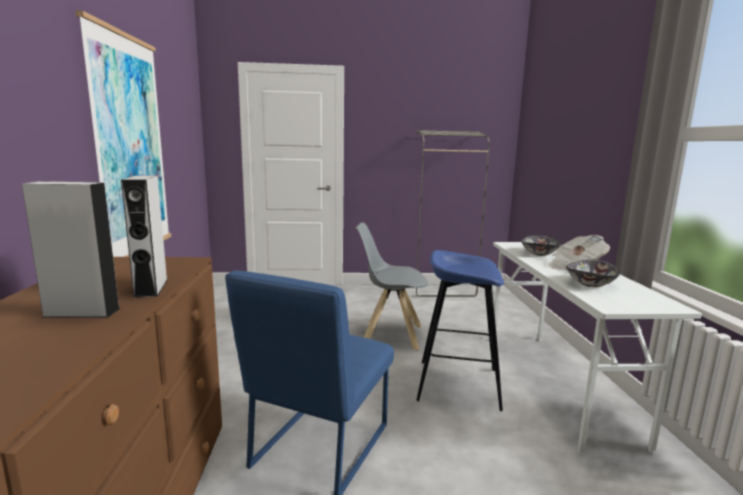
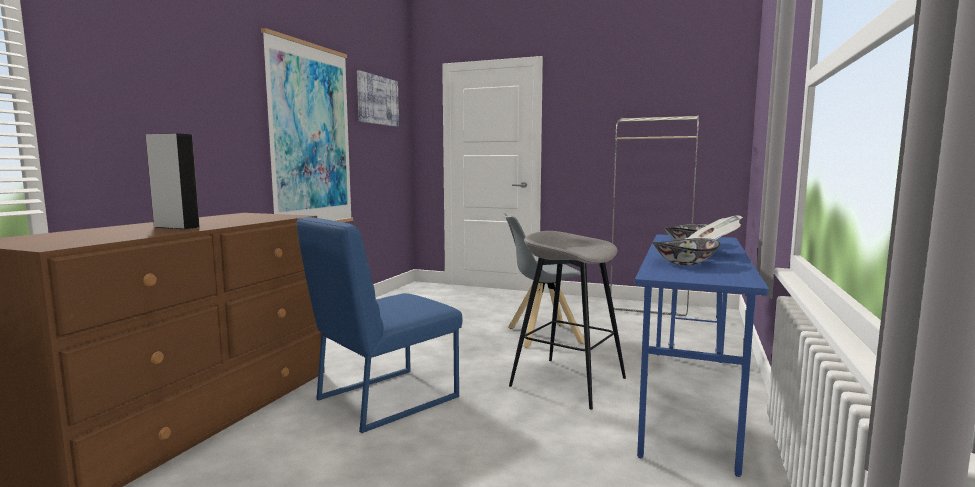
camera: 25 degrees right, 5 degrees down
grey speaker [121,175,167,298] -> none
grey chair [355,222,428,350] -> grey chair turned 45 degrees counterclockwise [502,213,585,348]
blue stool [416,250,504,411] -> grey stool [509,231,626,409]
white desk [493,242,702,455] -> blue desk [635,234,769,477]
none -> picture [357,70,399,127]

